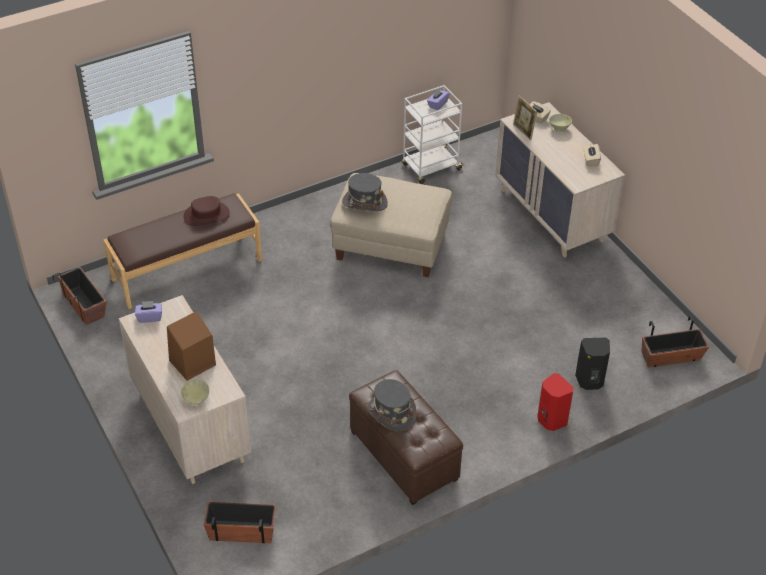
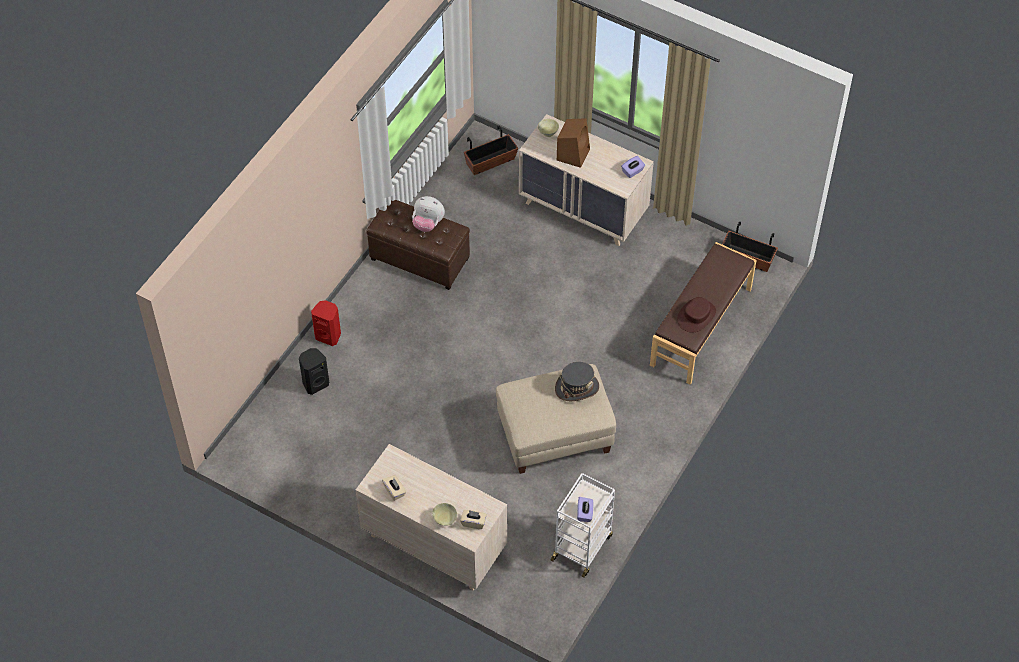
camera: 150 degrees right, 10 degrees up
grey hat [367,379,417,431] -> plush toy [412,196,445,232]
picture frame [513,96,537,140] -> none
planter [642,316,709,367] -> none

